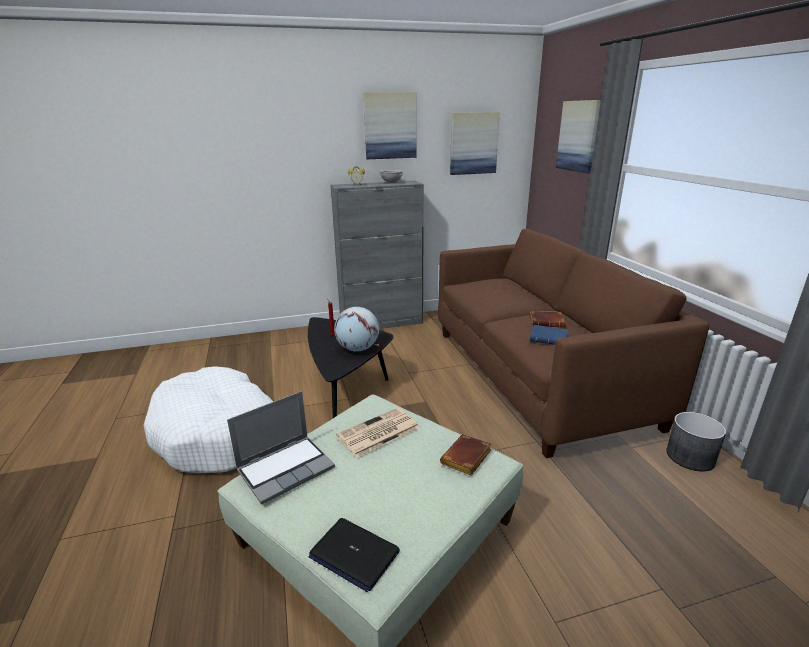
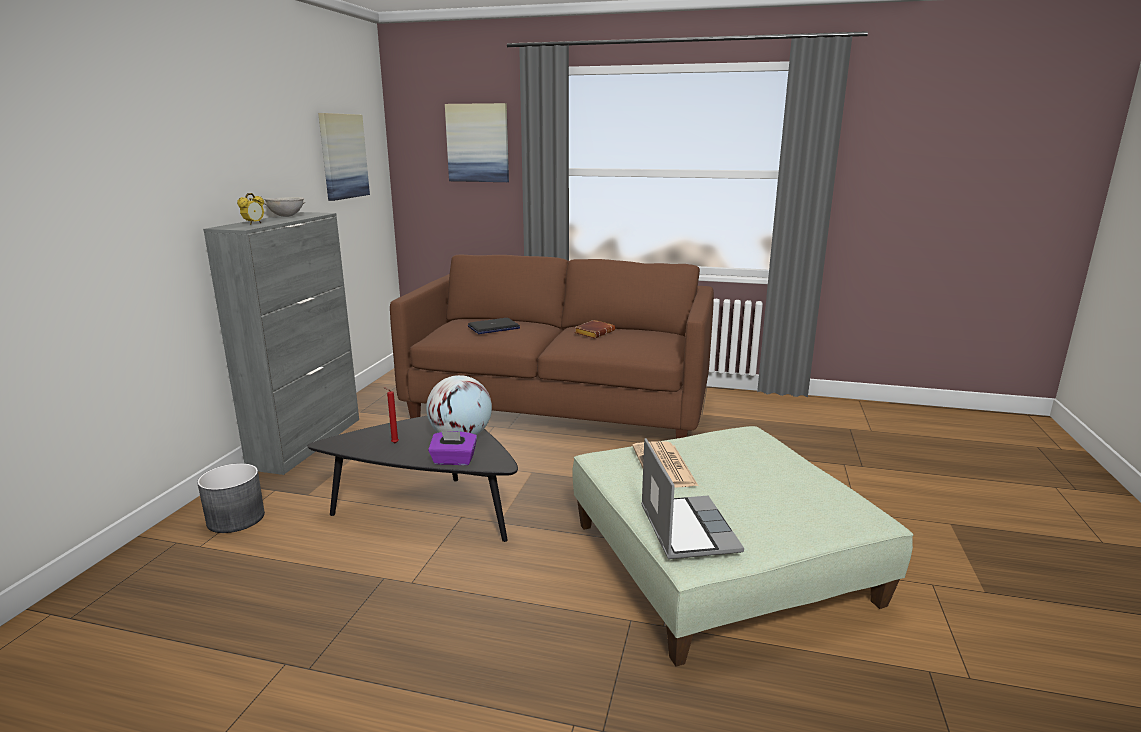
camera: 60 degrees left, 5 degrees down
white dog bed [144,366,274,473] -> none
laptop [309,518,400,592] -> laptop moved to [468,318,520,334]
picture [363,92,416,159] -> none
brown book [440,434,491,475] -> none
blue book [530,325,568,345] -> none
grey planter [666,412,726,472] -> grey planter moved to [197,463,265,533]
none -> purple tissue box [428,431,477,465]

